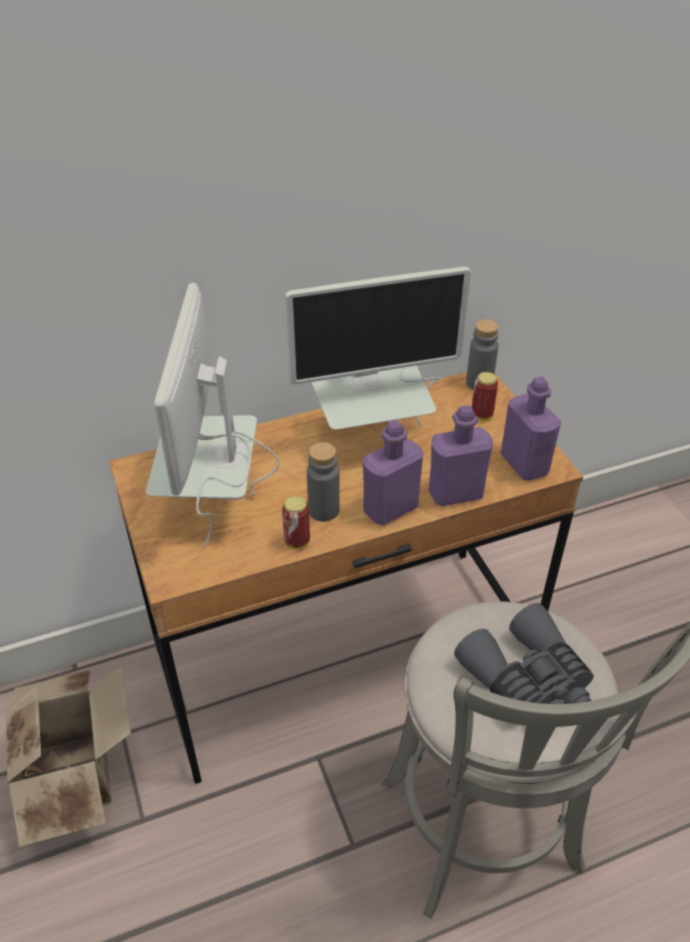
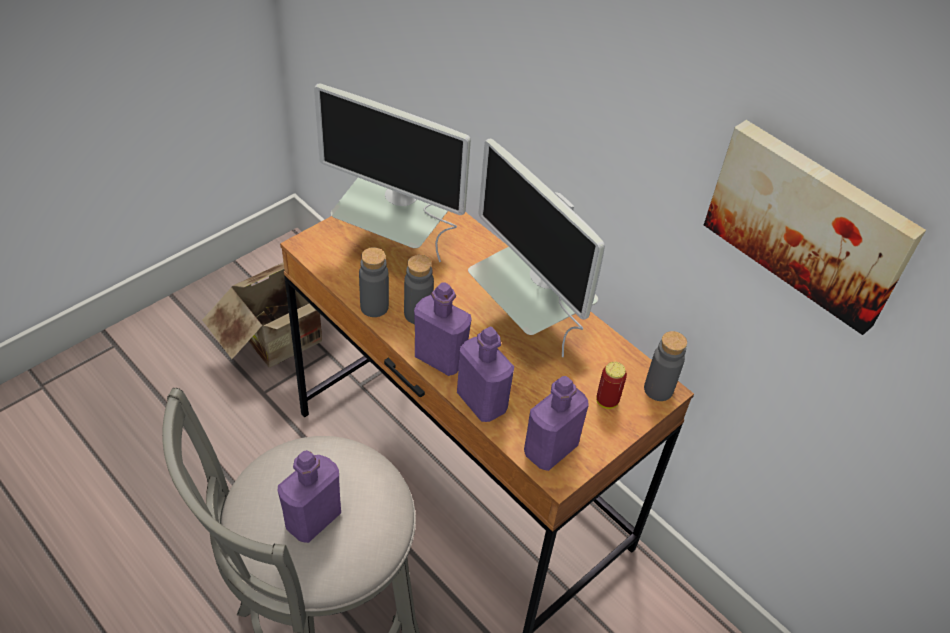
camera: 65 degrees right, 5 degrees up
monitor [146,283,280,546] -> monitor turned 135 degrees counterclockwise [314,84,471,262]
can [282,496,310,549] -> grey bottle [359,247,389,317]
grey binoculars [454,603,594,704] -> purple bottle [278,450,341,543]
none -> picture [704,120,926,335]

